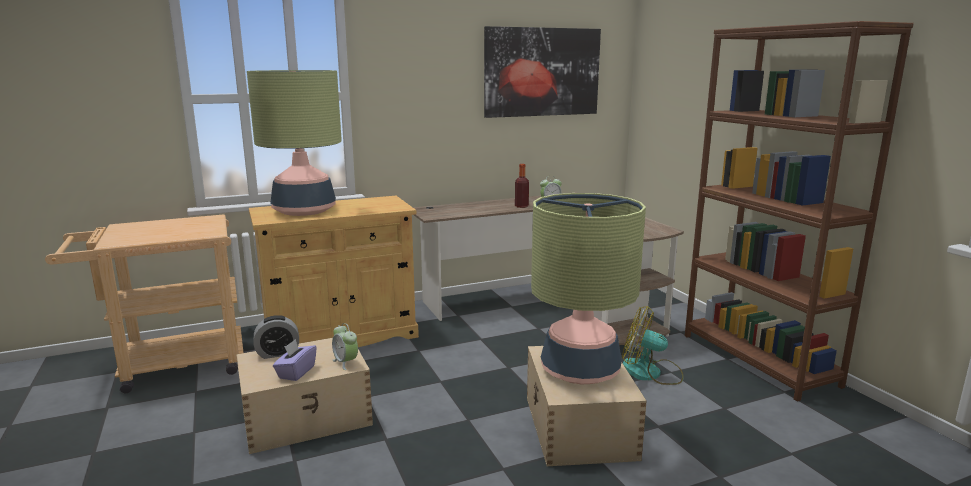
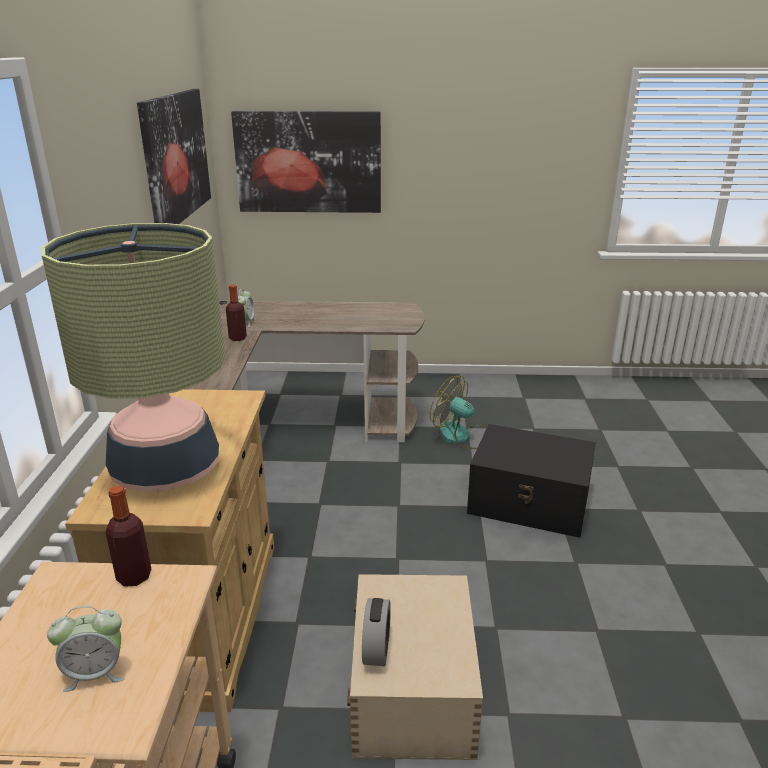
camera: 65 degrees left, 10 degrees up
purple tissue box [273,339,317,381] -> none
alarm clock [332,323,358,370] -> alarm clock moved to [47,606,125,692]
beige storage box [527,346,647,466] -> black storage box [467,424,596,538]
table lamp [531,193,646,385] -> none
fan [622,306,684,385] -> fan turned 75 degrees clockwise [430,376,487,449]
brown bookcase [685,21,914,401] -> none
none -> bottle [106,485,151,587]
none -> picture [231,111,381,213]

